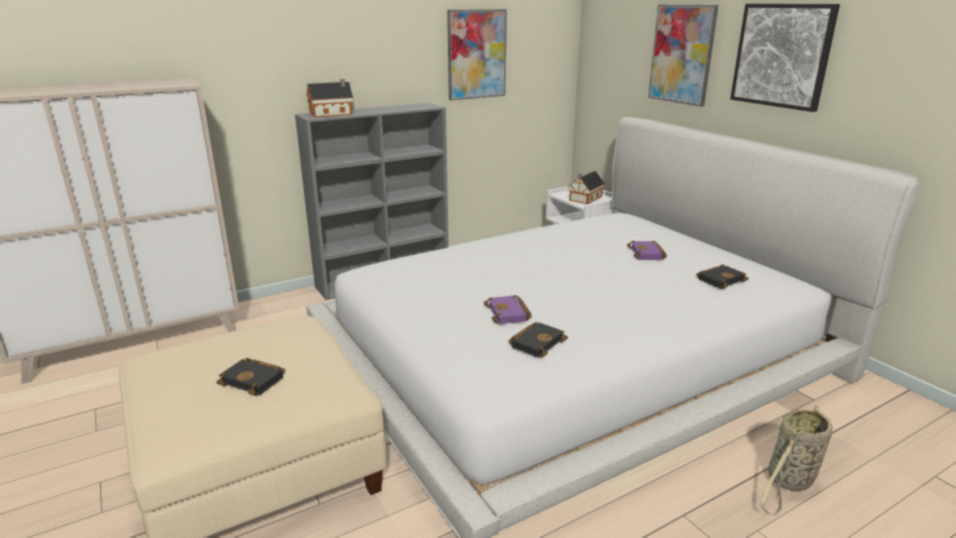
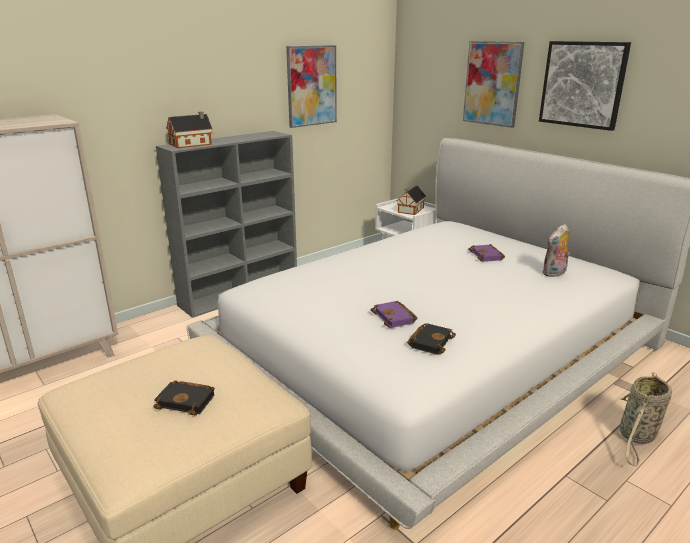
camera: 10 degrees left, 0 degrees up
black book [696,264,749,289] -> plush toy [542,224,570,277]

